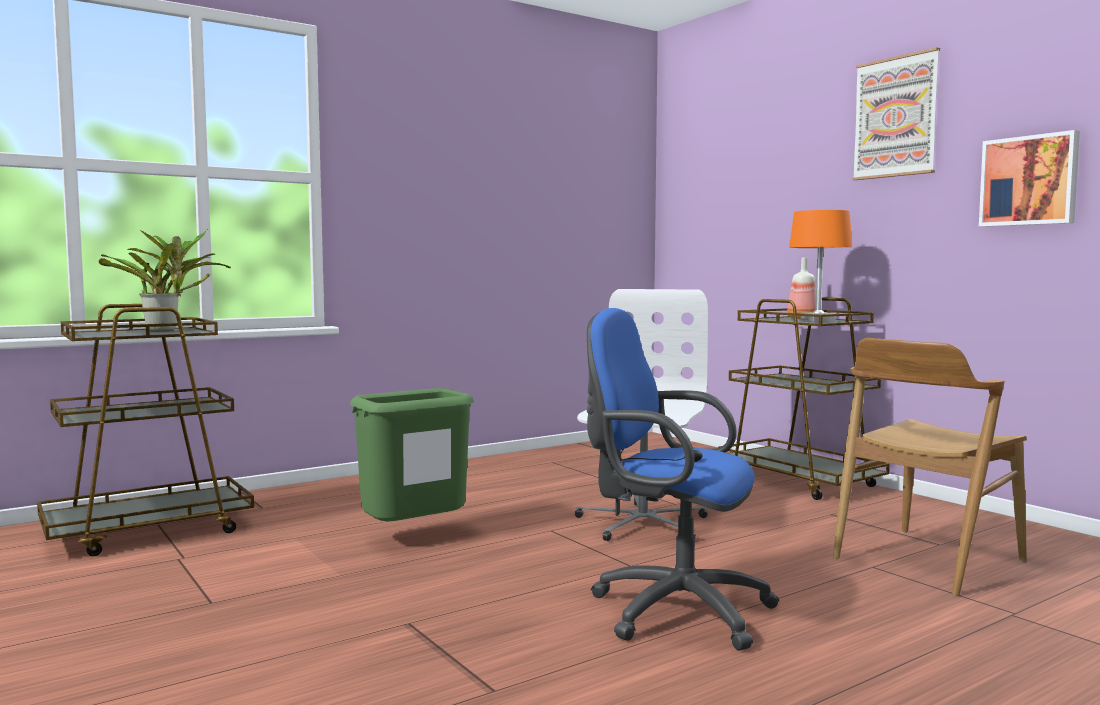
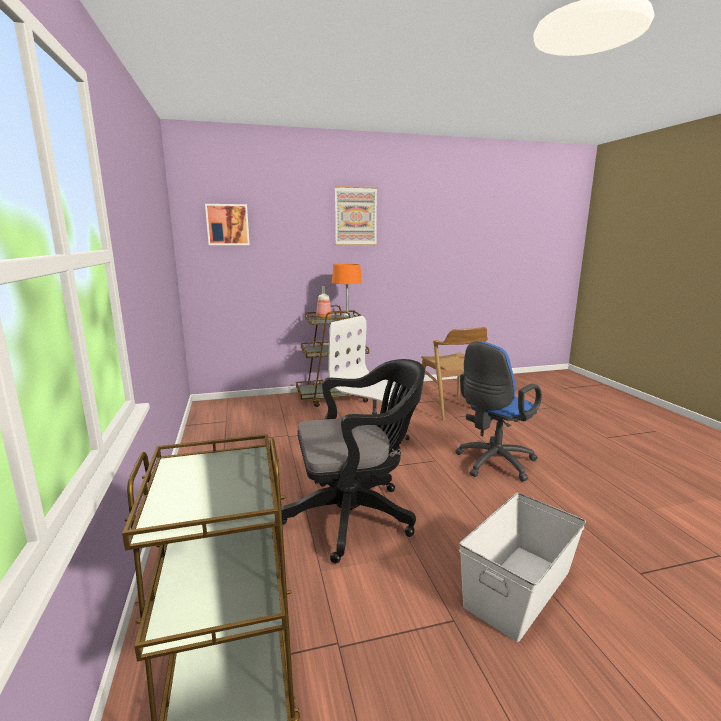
camera: 70 degrees left, 10 degrees up
potted plant [99,229,231,331] -> none
green trash can [350,388,474,521] -> black office chair [281,359,425,564]
picture [979,130,1080,227] -> picture moved to [205,204,250,245]
none -> white storage box [459,493,586,642]

